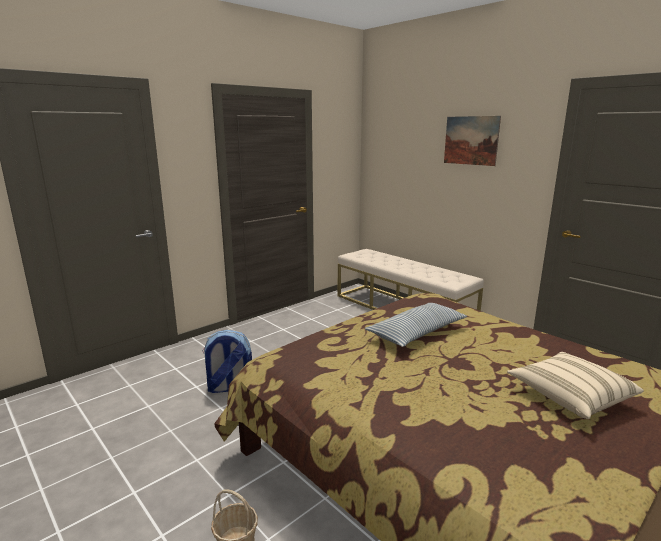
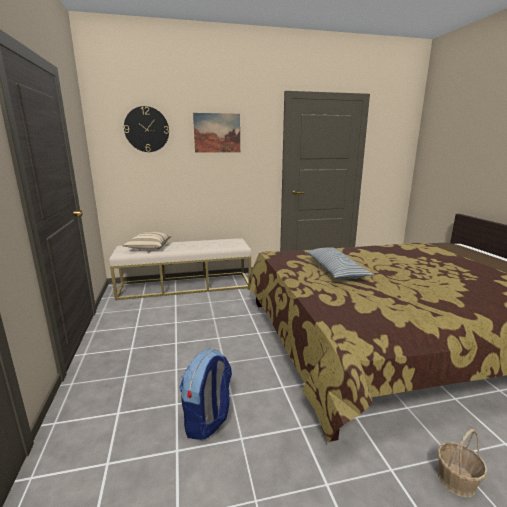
camera: 60 degrees left, 0 degrees up
beige pillow [507,352,644,419] -> beige pillow moved to [122,232,171,250]
none -> wall clock [124,106,169,152]

